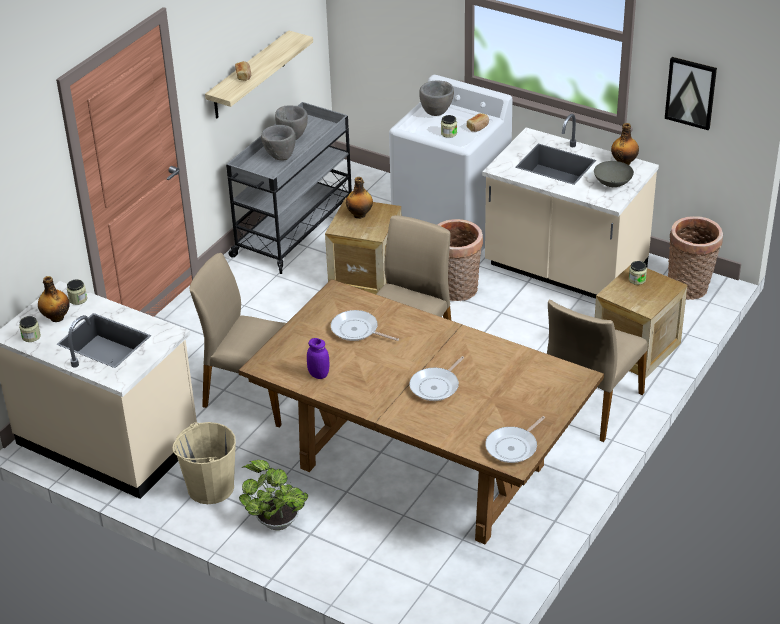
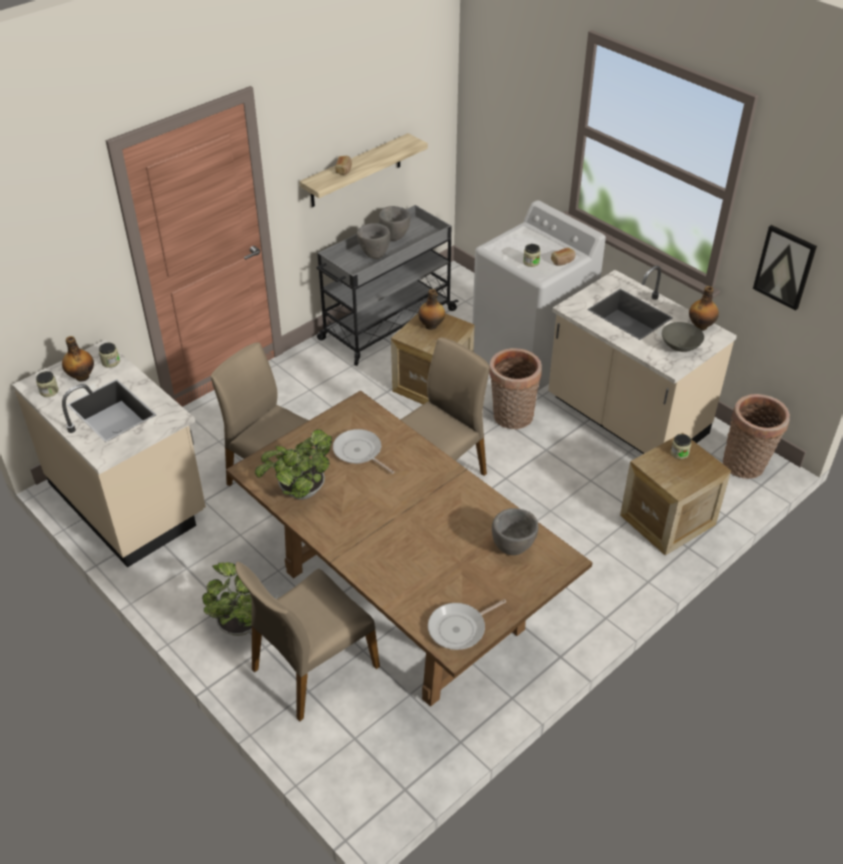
camera: 15 degrees right, 5 degrees up
beige bucket [172,422,236,504] -> none
purple jar [307,338,330,379] -> potted plant [255,429,332,500]
frying pan [409,356,464,401] -> none
grey bowl [419,81,454,116] -> grey bowl moved to [492,508,538,555]
beige chair [547,299,647,442] -> beige chair moved to [235,562,380,721]

